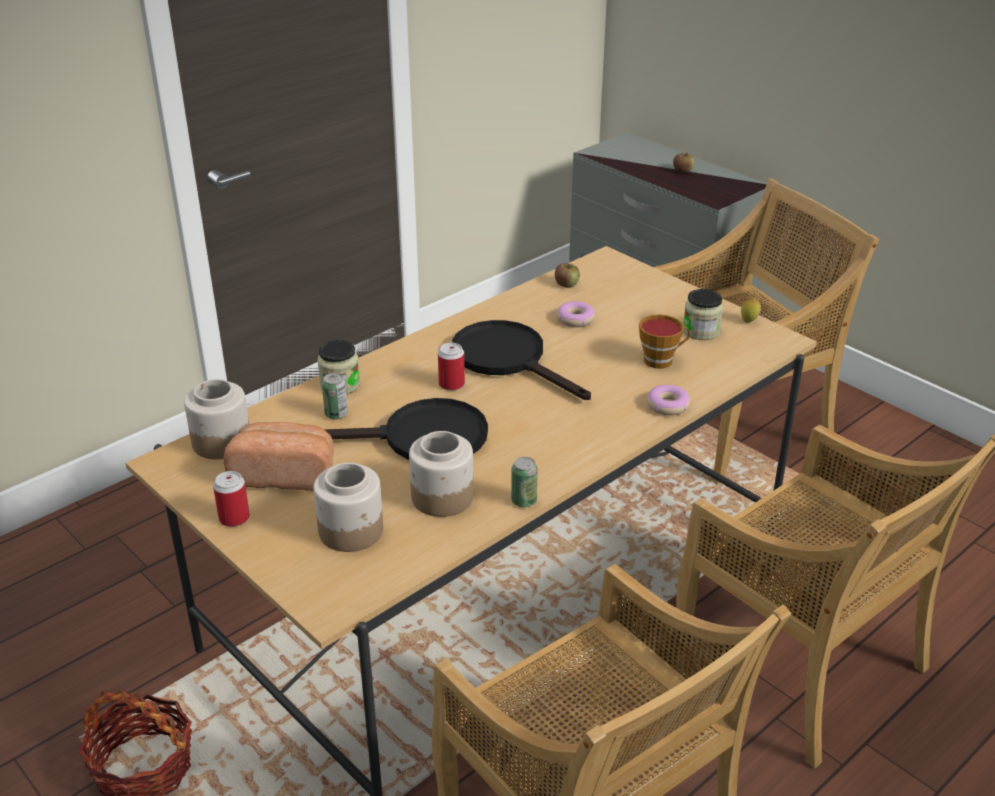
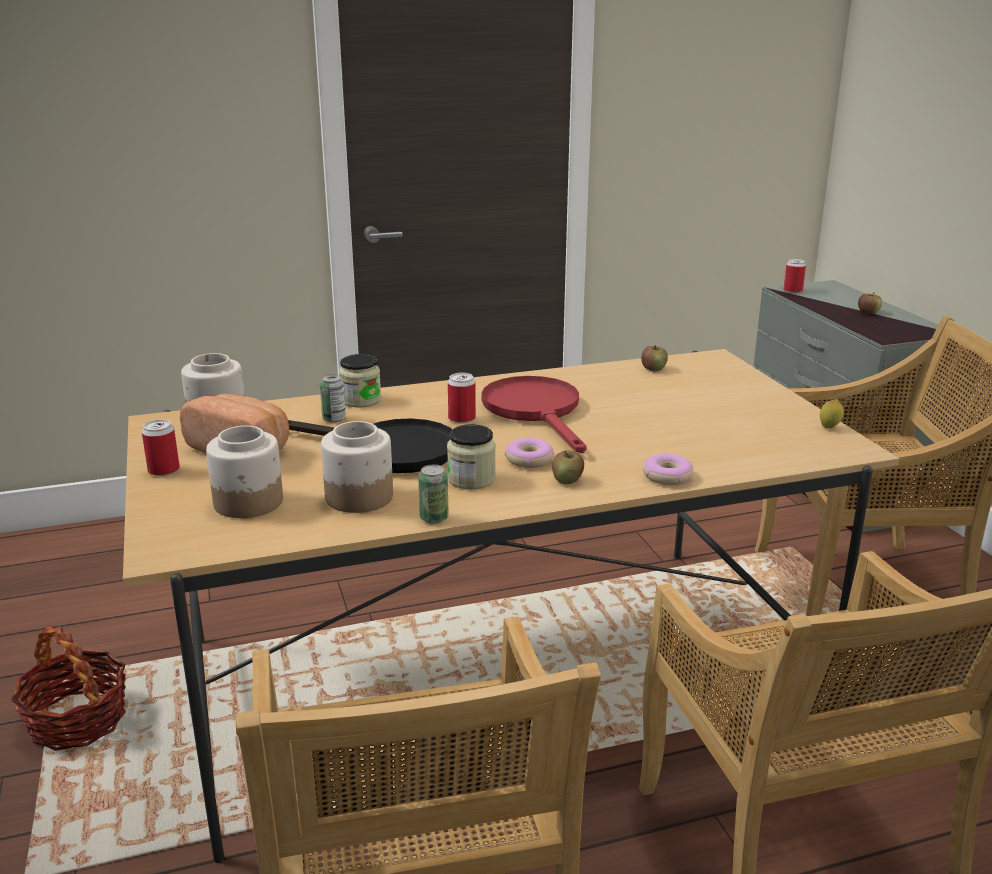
camera: 25 degrees right, 10 degrees down
black frying pan [452,320,591,400] -> red frying pan [481,376,587,453]
donut [557,301,595,327] -> donut moved to [505,438,554,468]
cup [639,314,690,369] -> none
jar [683,289,723,340] -> jar moved to [447,424,496,489]
none -> apple [552,450,584,484]
none -> can [784,259,806,293]

